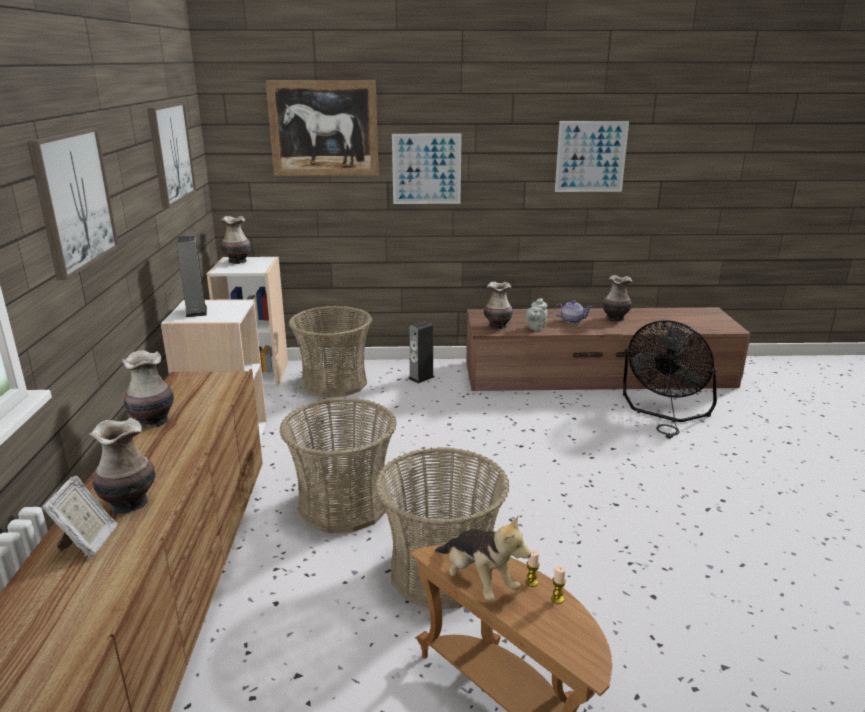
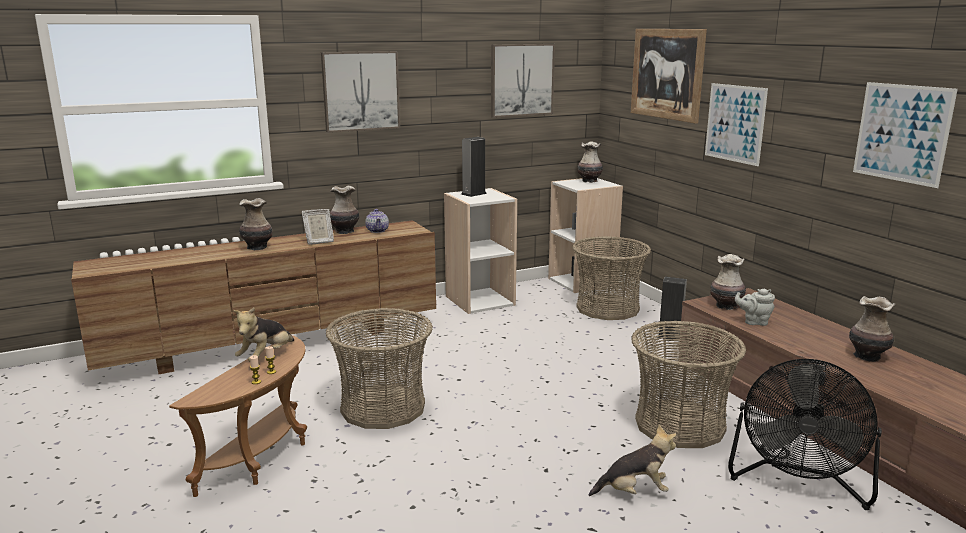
camera: 65 degrees right, 5 degrees down
picture frame [42,476,117,558] -> picture frame moved to [301,209,334,245]
basket [280,398,396,533] -> basket moved to [631,320,746,448]
teapot [554,300,592,324] -> teapot moved to [365,209,389,233]
black fan [623,320,717,439] -> black fan turned 105 degrees clockwise [728,359,882,510]
none -> plush toy [588,424,676,496]

